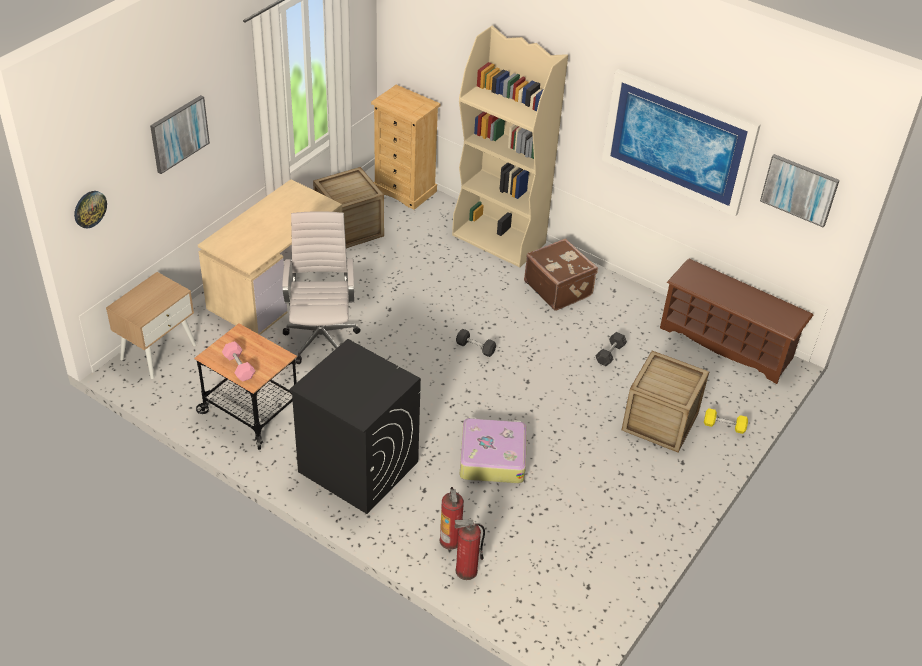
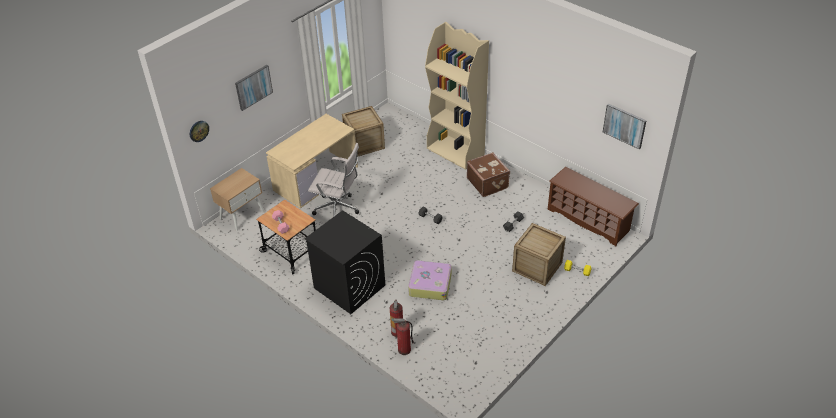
camera: 10 degrees right, 0 degrees up
white office chair [282,211,361,364] -> white office chair turned 105 degrees clockwise [308,143,359,217]
beige dresser [371,85,441,210] -> none
picture [602,69,761,217] -> none

